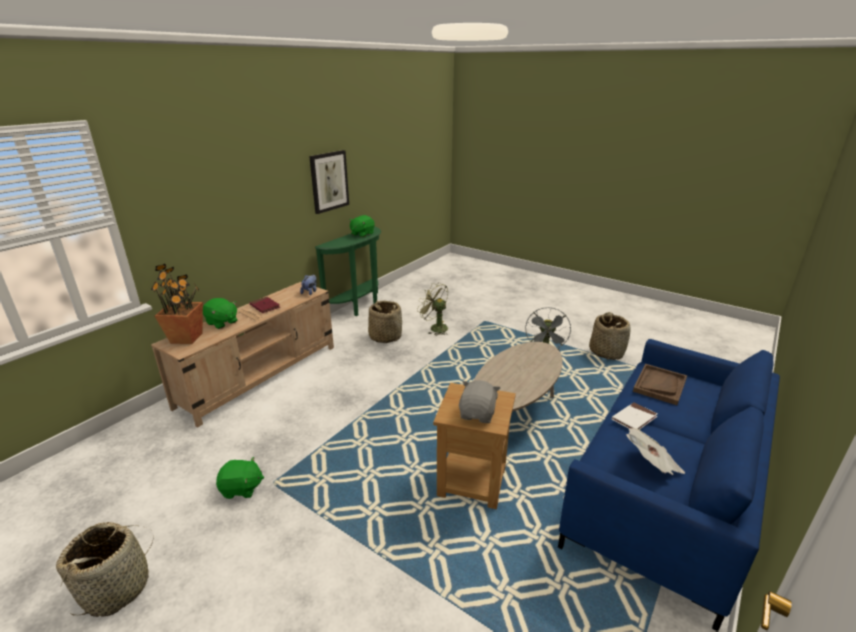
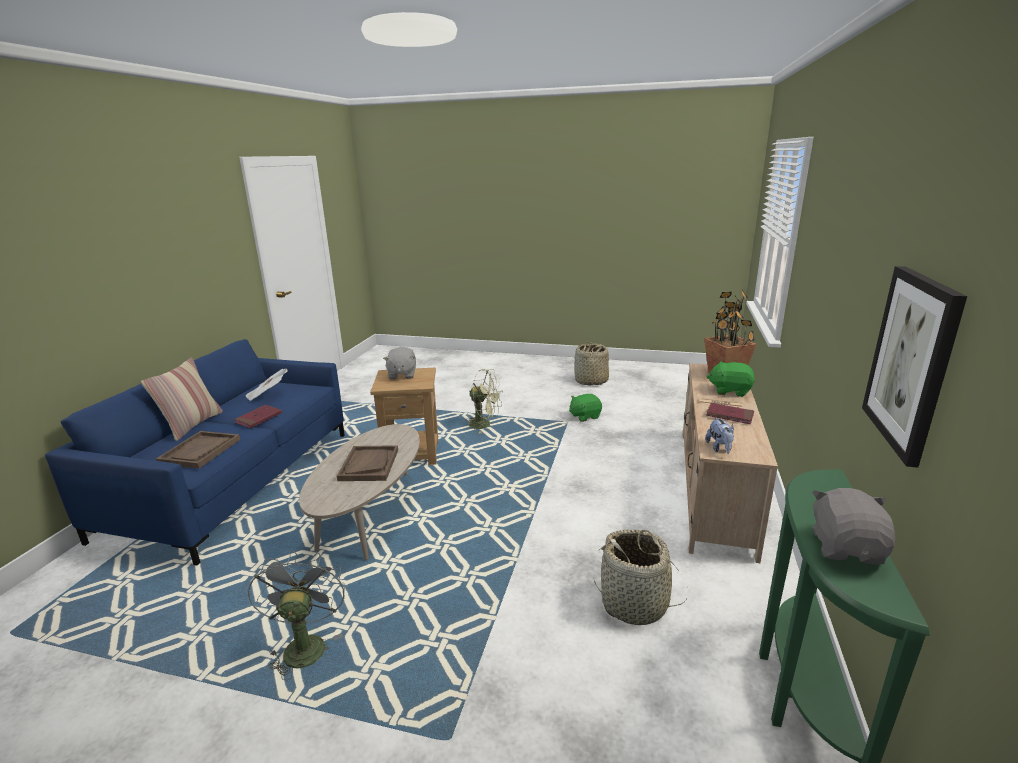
camera: 160 degrees right, 5 degrees down
green plush toy [349,215,375,237] -> grey plush toy [812,488,895,565]
green fan [417,282,448,336] -> green fan moved to [466,369,503,434]
basket [589,312,630,360] -> none
white book [612,402,658,430] -> red book [234,405,282,428]
none -> pillow [141,358,223,441]
none -> brown tray [337,445,398,481]

